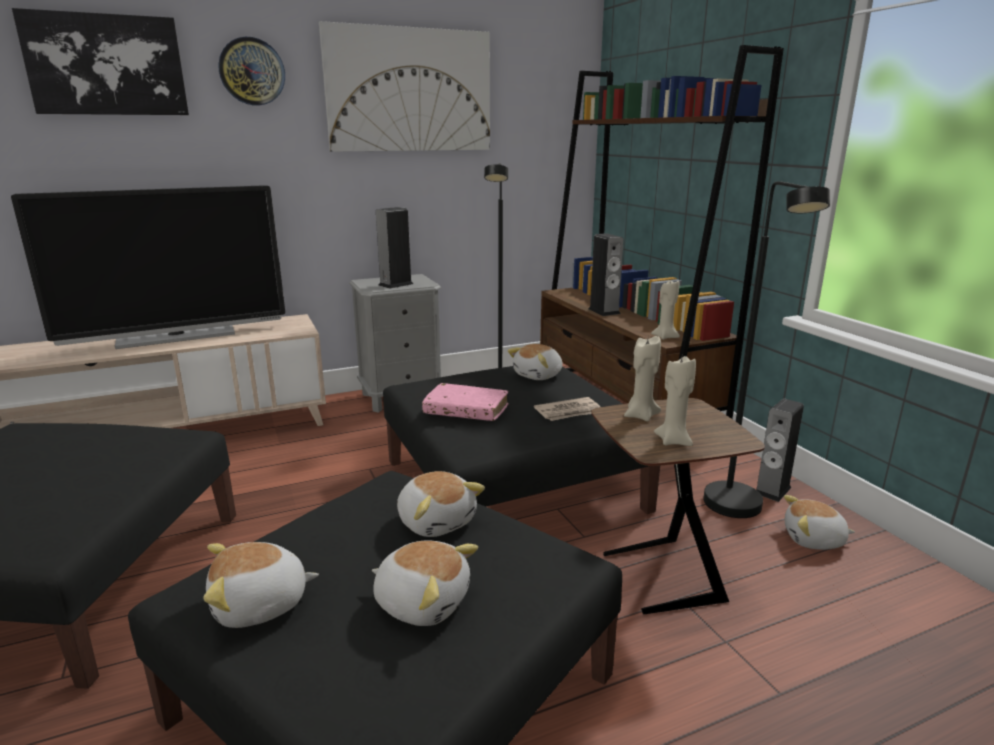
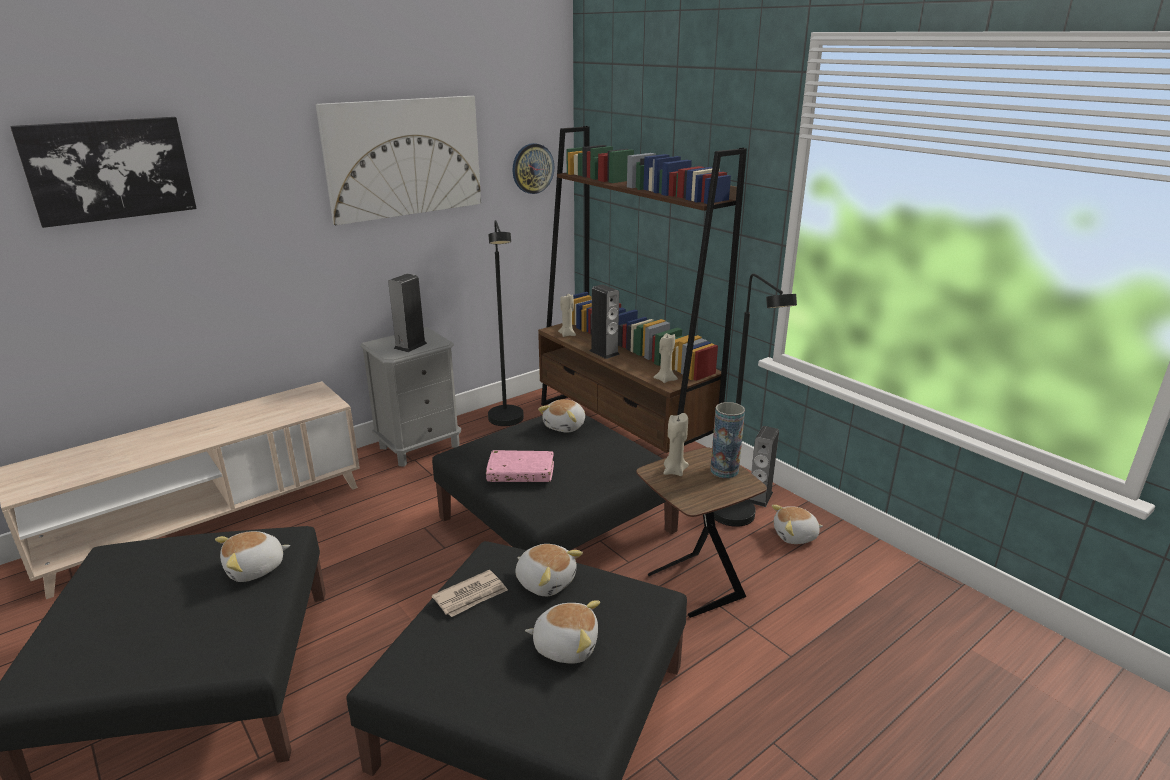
camera: 15 degrees left, 5 degrees up
television [11,185,285,349] -> none
plush toy [203,542,319,628] -> plush toy moved to [215,531,290,582]
wall clock [218,37,285,105] -> wall clock moved to [513,143,554,194]
newspaper [534,397,600,421] -> newspaper moved to [432,570,508,617]
beige candle [654,356,696,446] -> beige candle moved to [558,294,576,337]
none -> vase [710,402,745,478]

